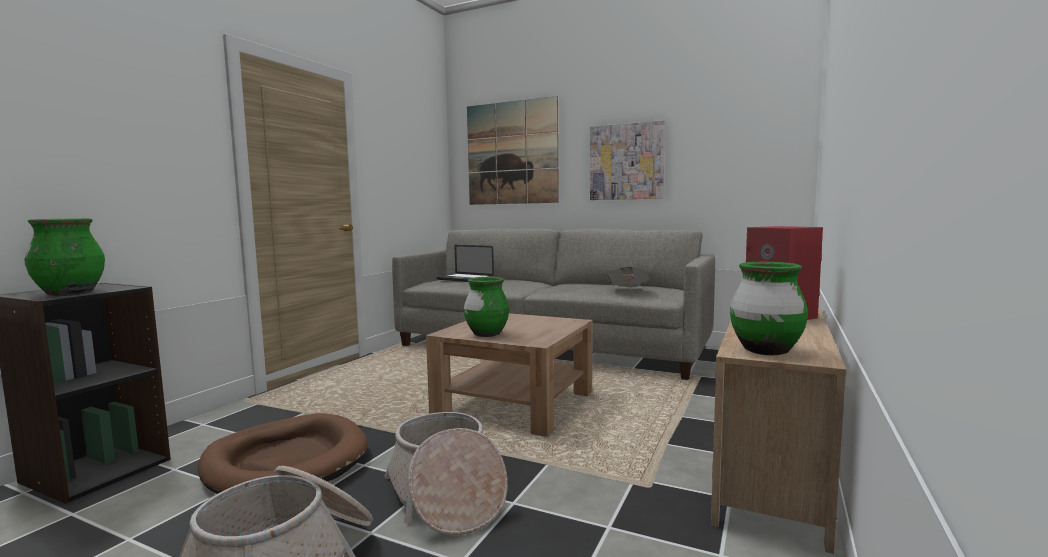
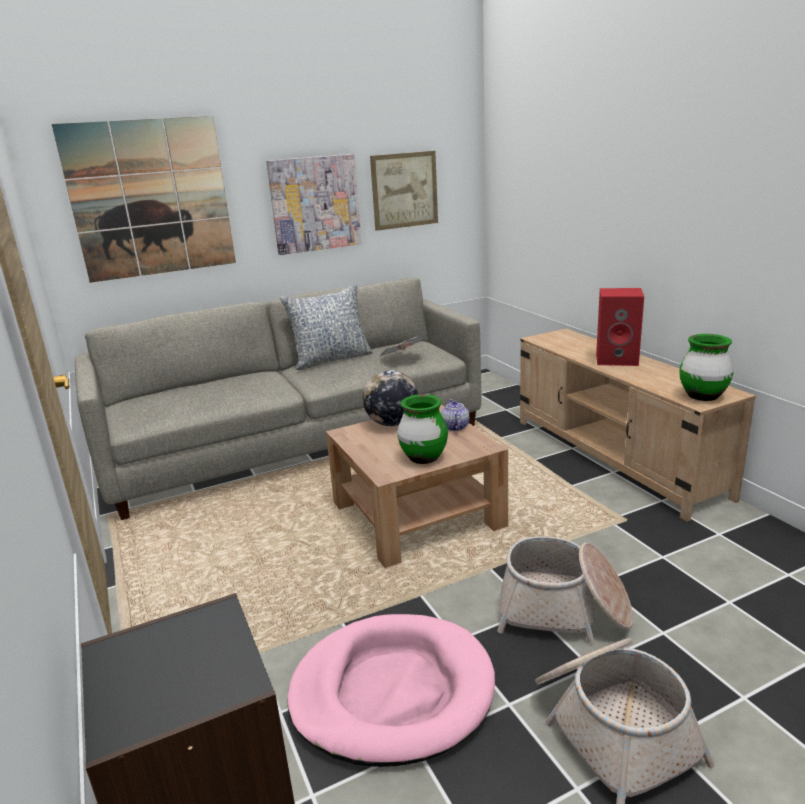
camera: 50 degrees left, 15 degrees up
green vase [24,218,105,296] -> none
brown dog bed [198,413,368,494] -> pink dog bed [288,614,495,767]
laptop [436,245,494,282] -> none
none -> pillow [280,284,373,370]
none -> globe [363,370,418,426]
none -> picture [370,151,438,231]
none -> teapot [441,399,470,431]

